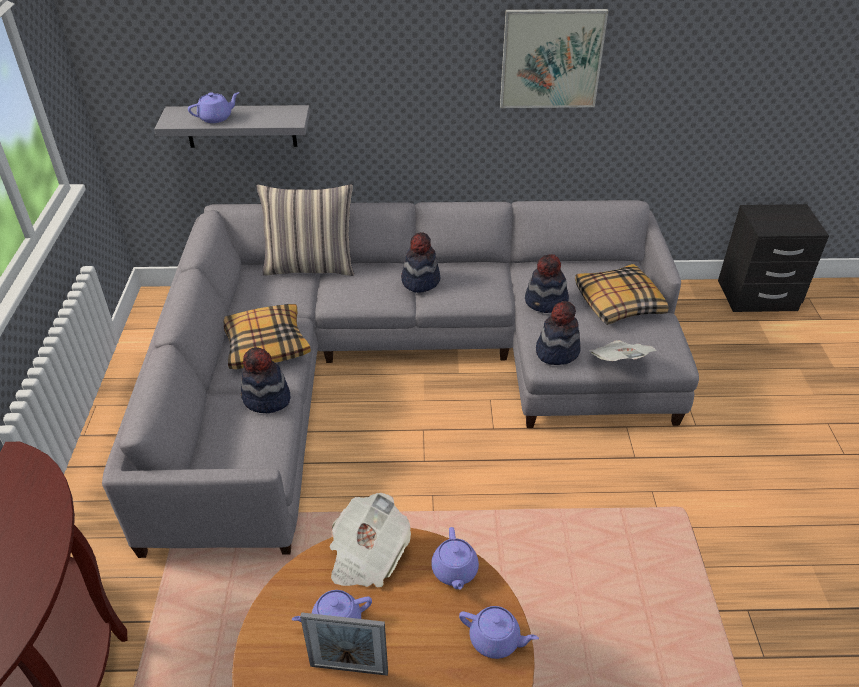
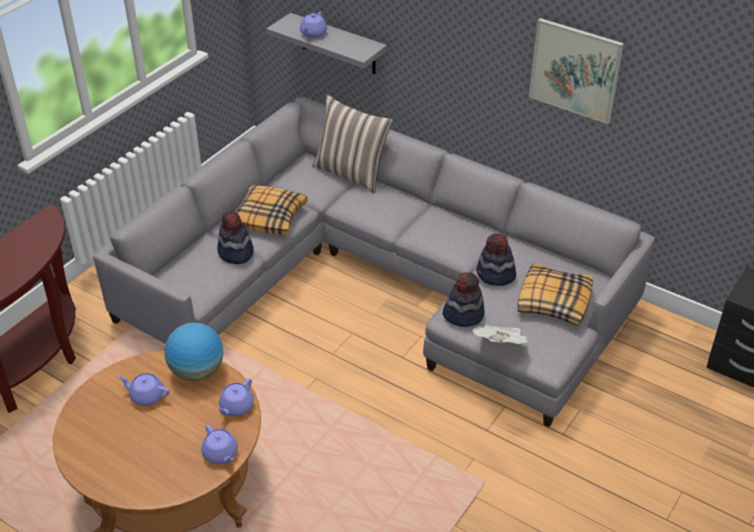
camera: 35 degrees right, 0 degrees up
purple teapot [188,92,240,123] -> purple teapot turned 105 degrees clockwise [300,12,327,38]
picture frame [300,612,388,676] -> none
newspaper [330,493,411,588] -> globe [164,323,223,381]
hat [401,232,440,293] -> none

